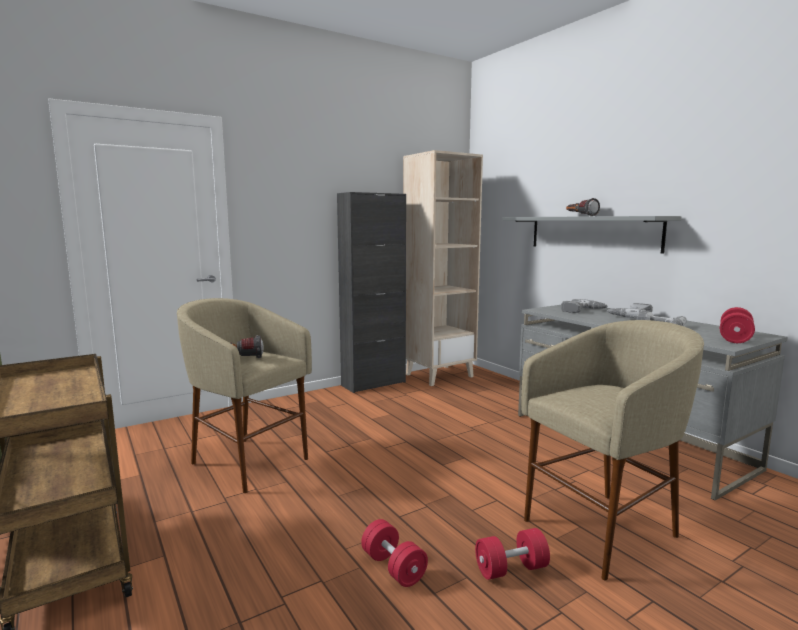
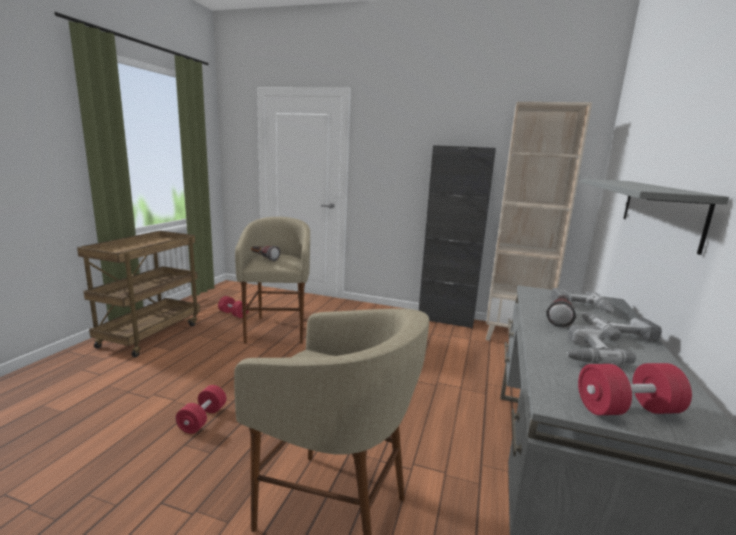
camera: 50 degrees right, 5 degrees up
red dumbbell [475,528,550,580] -> red dumbbell moved to [218,296,249,318]
flashlight [566,198,600,216] -> flashlight moved to [546,295,576,327]

